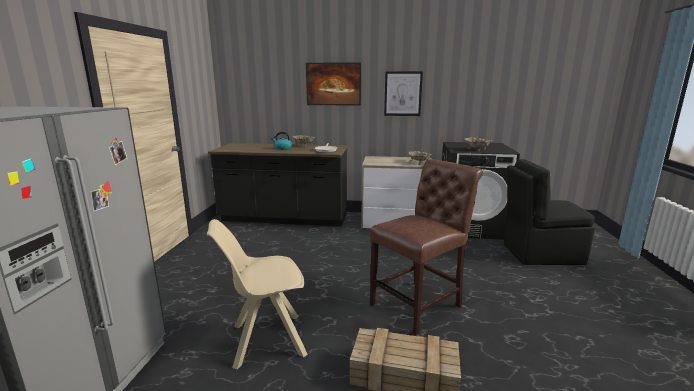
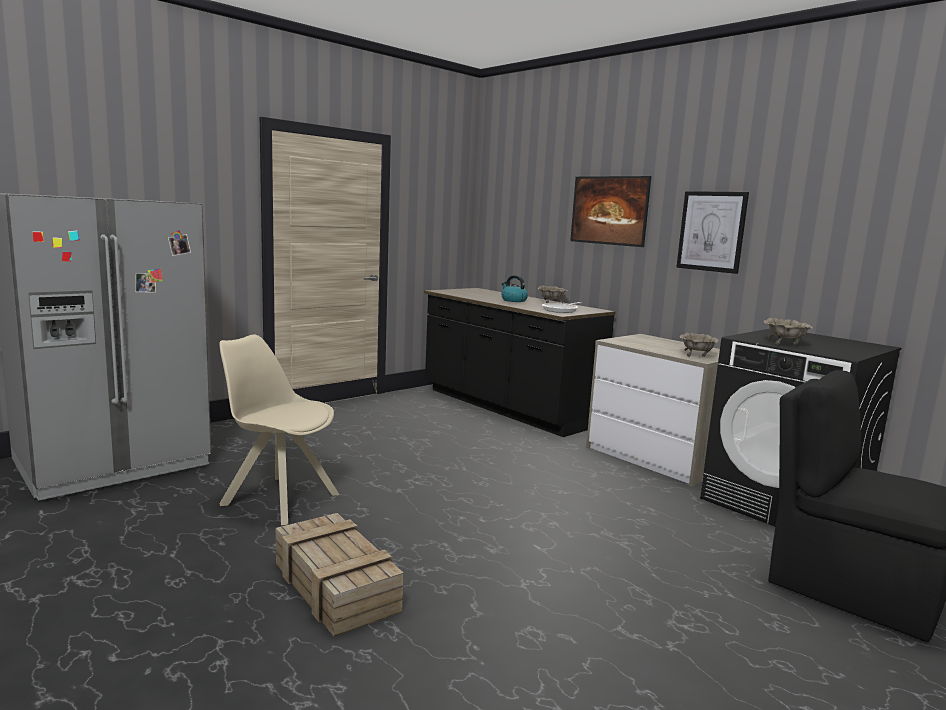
camera: 40 degrees right, 5 degrees down
brown chair [370,159,483,335] -> none

